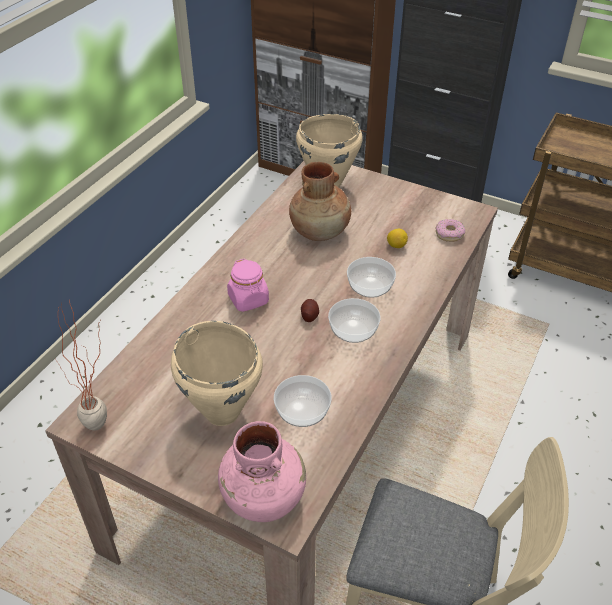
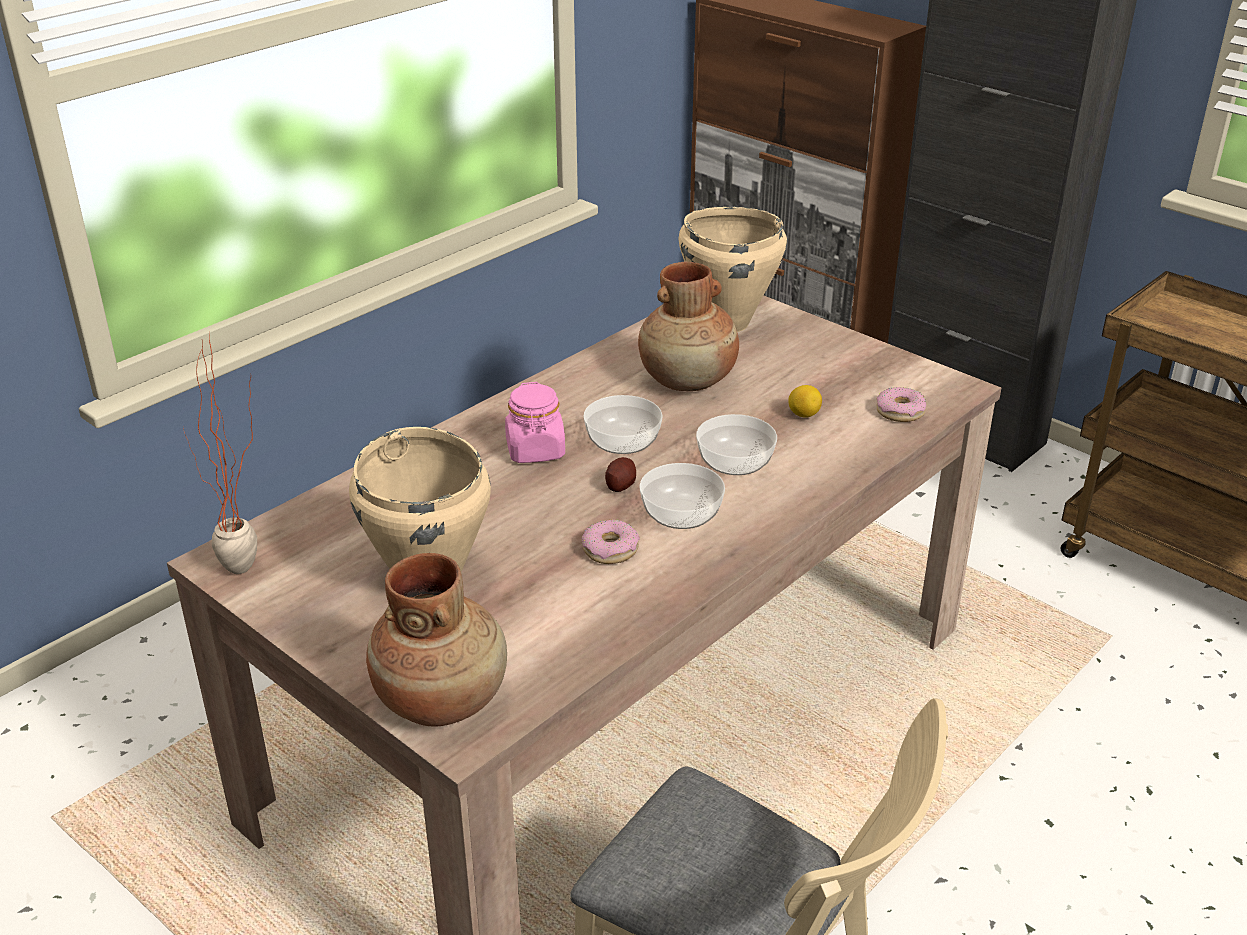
camera: 15 degrees right, 10 degrees down
pink vase [218,421,306,522] -> brown vase [366,553,507,727]
bowl [274,375,332,427] -> bowl moved to [583,395,663,454]
none -> donut [582,520,640,564]

